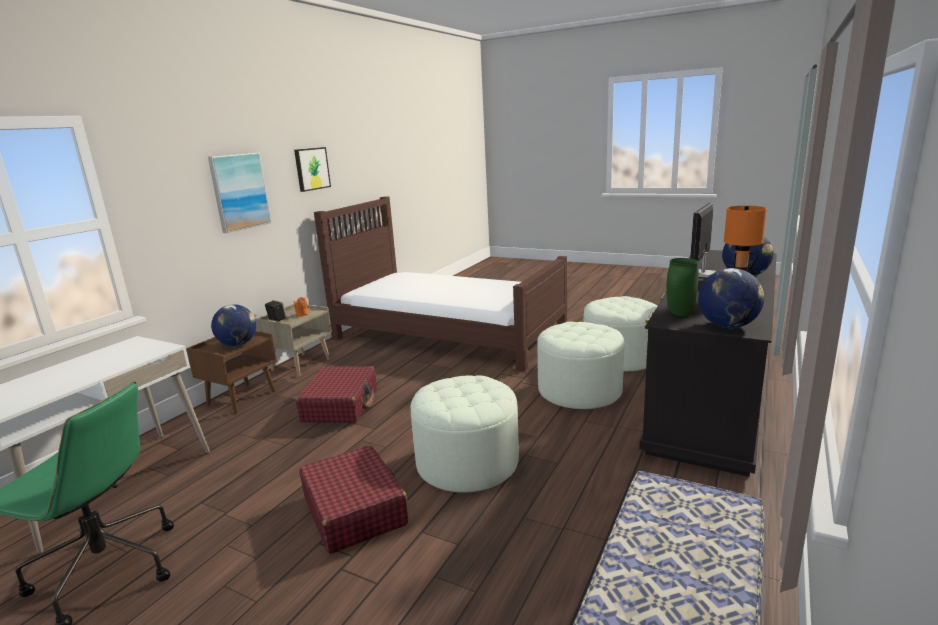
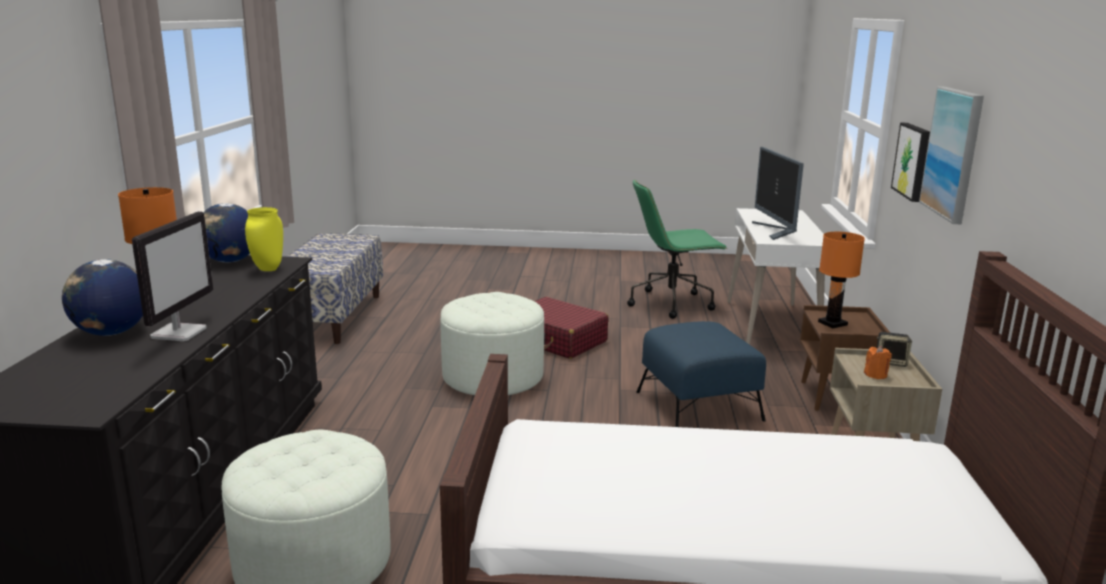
camera: 155 degrees right, 0 degrees up
globe [211,304,256,346] -> orange table lamp [818,232,865,328]
picture [294,147,331,192] -> picture moved to [891,123,930,202]
red suitcase [296,366,377,423] -> blue ottoman [637,321,766,427]
white ottoman [537,322,624,409] -> none
green vase [667,258,699,316] -> yellow vase [245,207,283,271]
none -> monitor [752,147,804,240]

